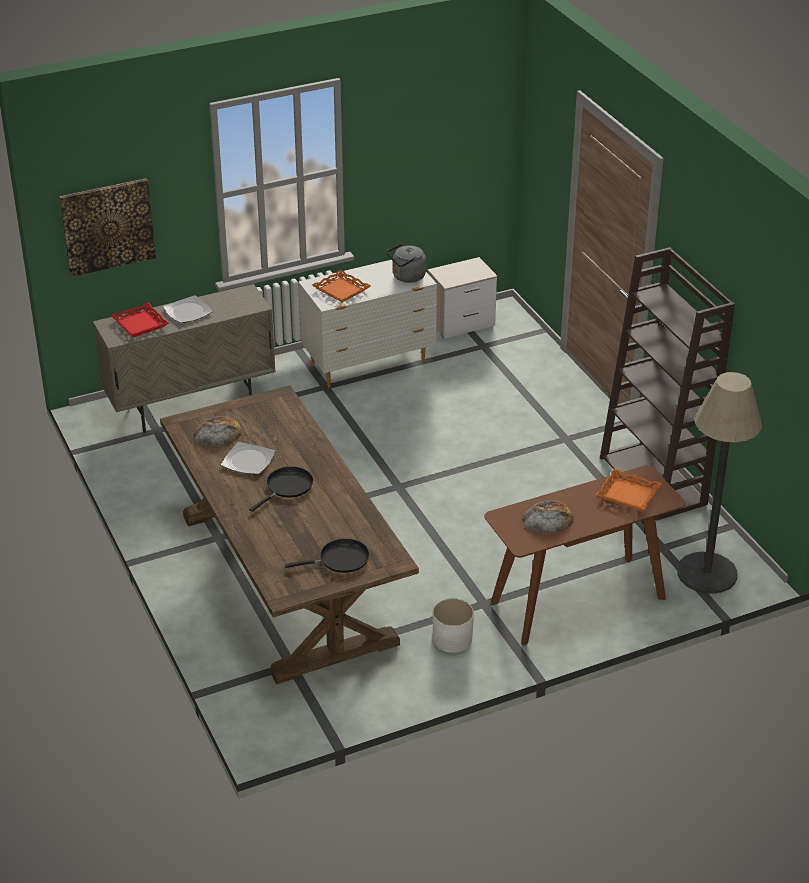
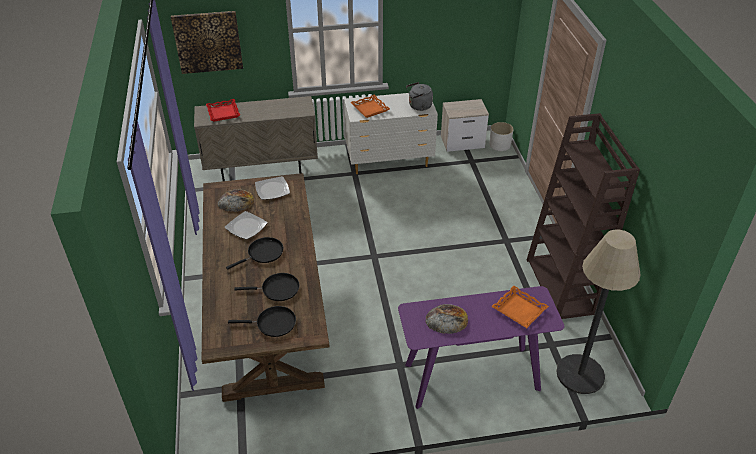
camera: 15 degrees right, 5 degrees up
plate [163,295,213,323] -> plate moved to [255,176,290,200]
white planter [433,598,474,653] -> white planter moved to [489,122,514,151]
brown console table [484,465,686,646] -> purple console table [398,286,564,409]
none -> black frying pan [234,273,299,301]

